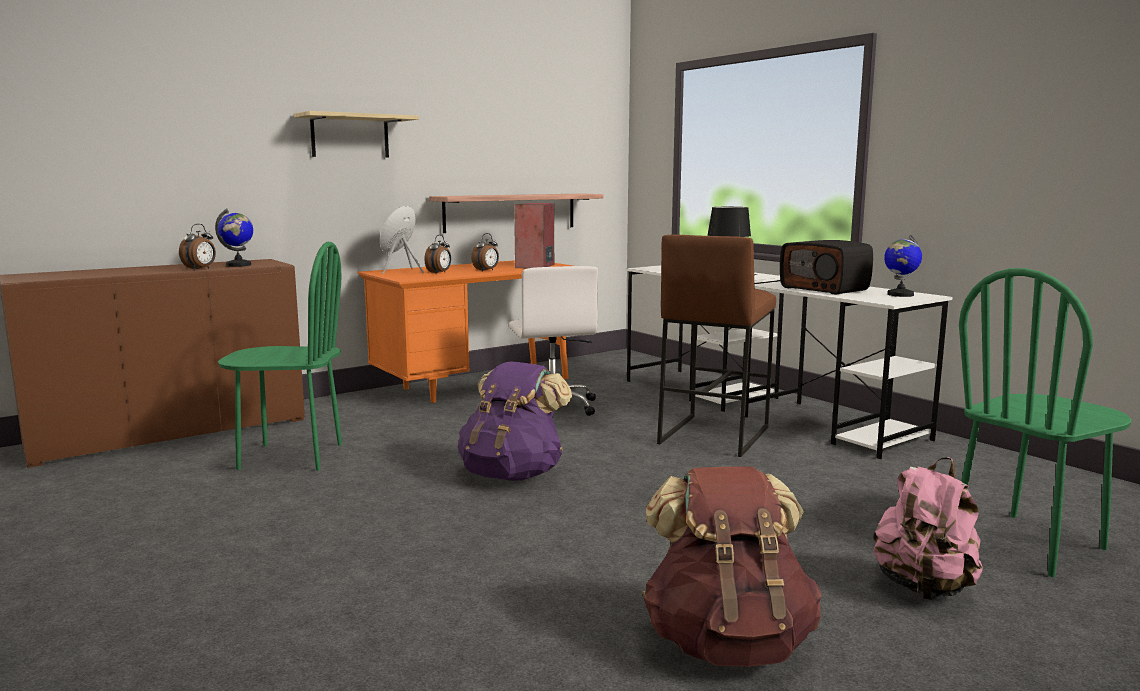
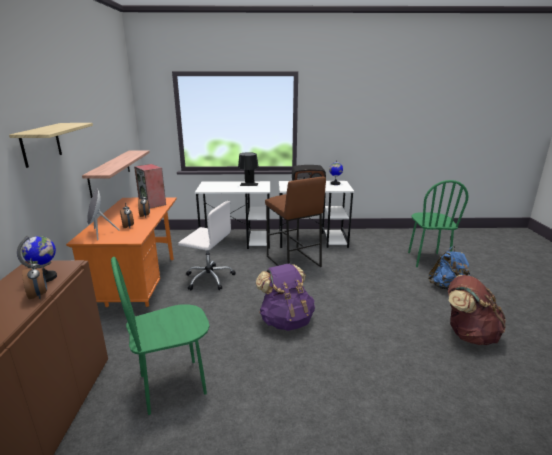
camera: 55 degrees left, 10 degrees up
green chair [218,242,342,471] -> green chair turned 150 degrees counterclockwise [111,257,209,415]
pink backpack [873,457,983,600] -> blue backpack [429,246,470,290]

